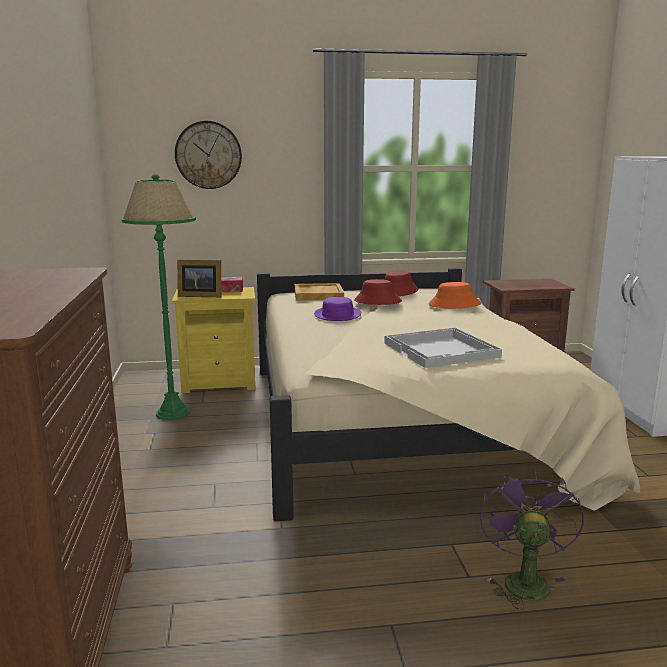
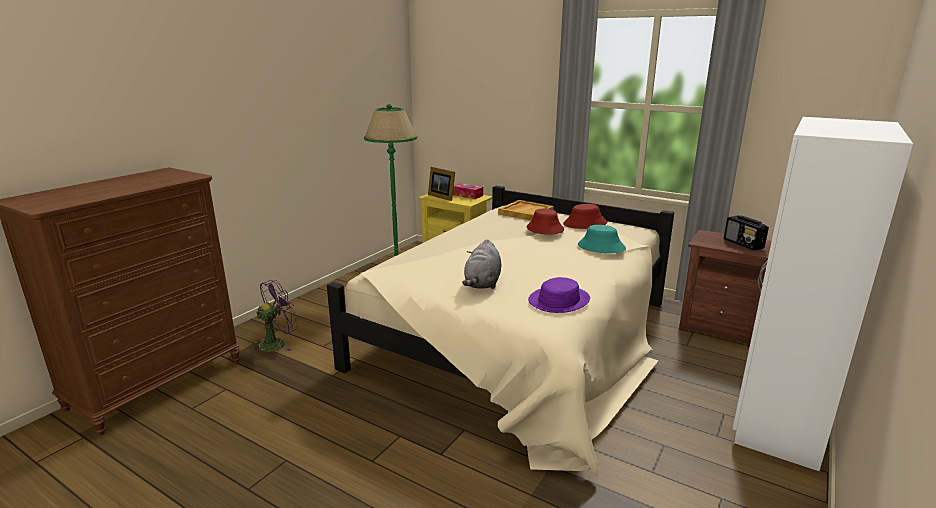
camera: 40 degrees right, 5 degrees up
wall clock [175,121,242,189] -> none
purple hat [314,297,362,321] -> purple hat moved to [528,277,590,313]
white tray [384,328,502,368] -> grey plush toy [462,239,501,289]
orange hat [428,282,481,308] -> turquoise hat [578,225,626,253]
purple fan [480,469,584,610] -> purple fan moved to [251,280,298,352]
none -> radio [724,215,769,250]

